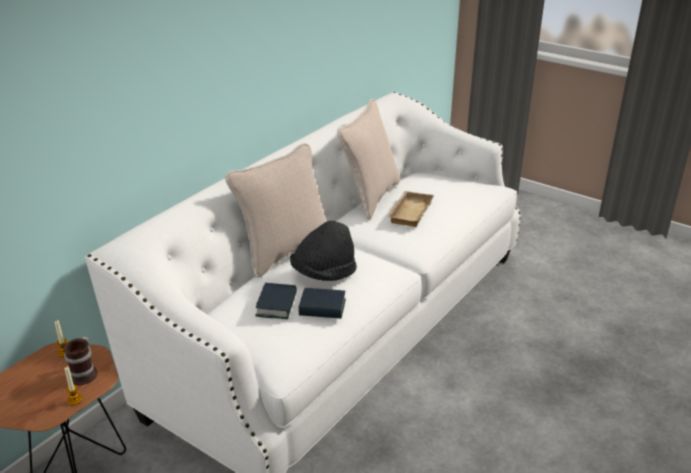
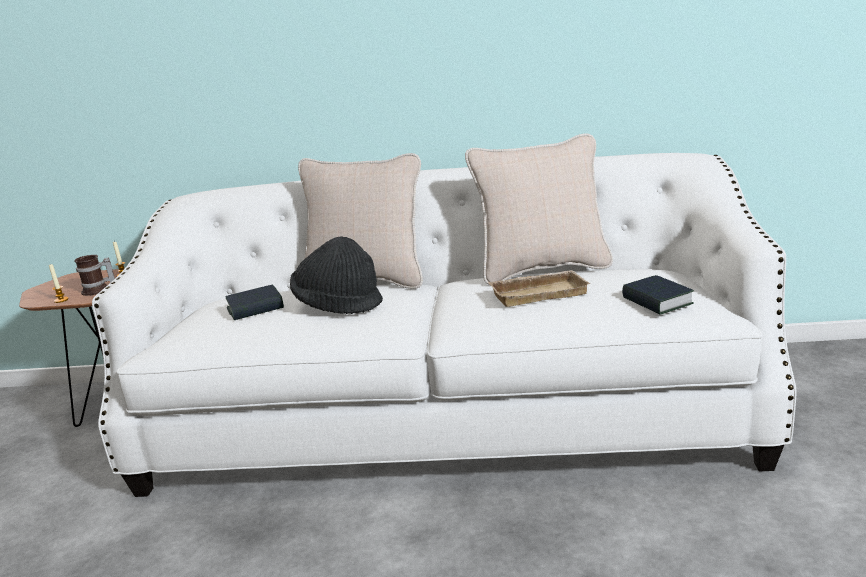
camera: 60 degrees right, 10 degrees down
book [299,288,346,318] -> book moved to [622,275,694,315]

